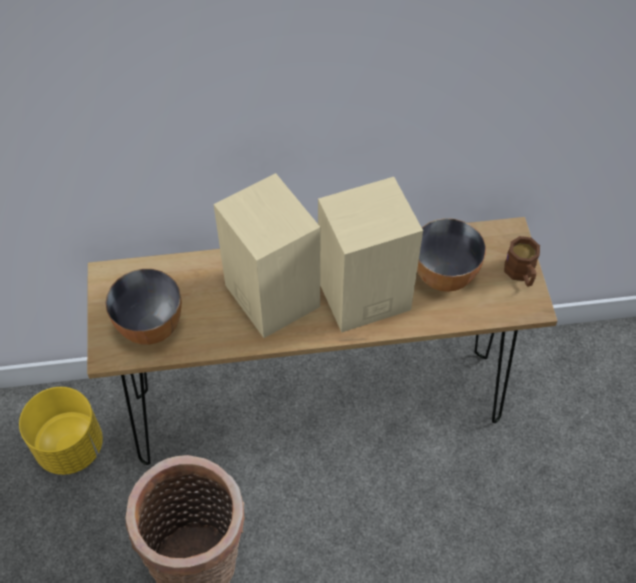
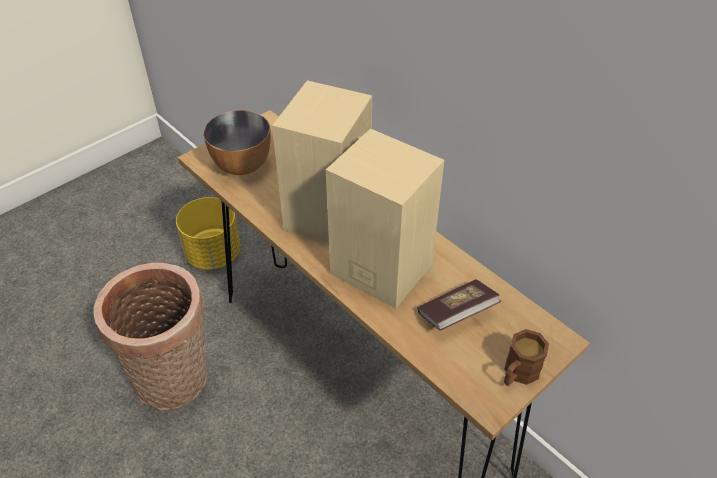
camera: 55 degrees right, 10 degrees down
bowl [417,218,486,292] -> book [417,279,501,330]

